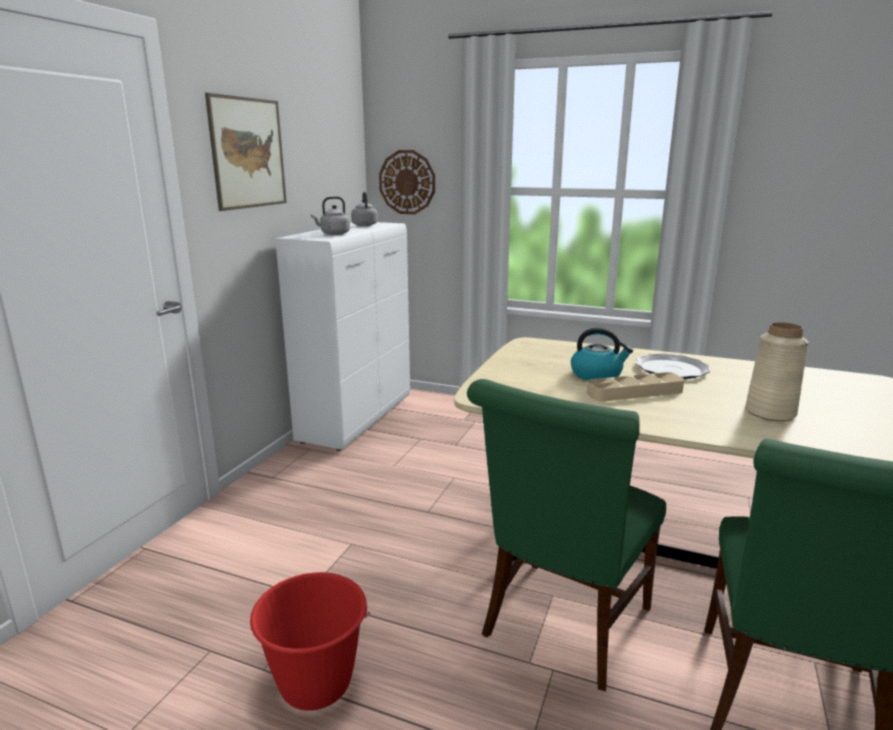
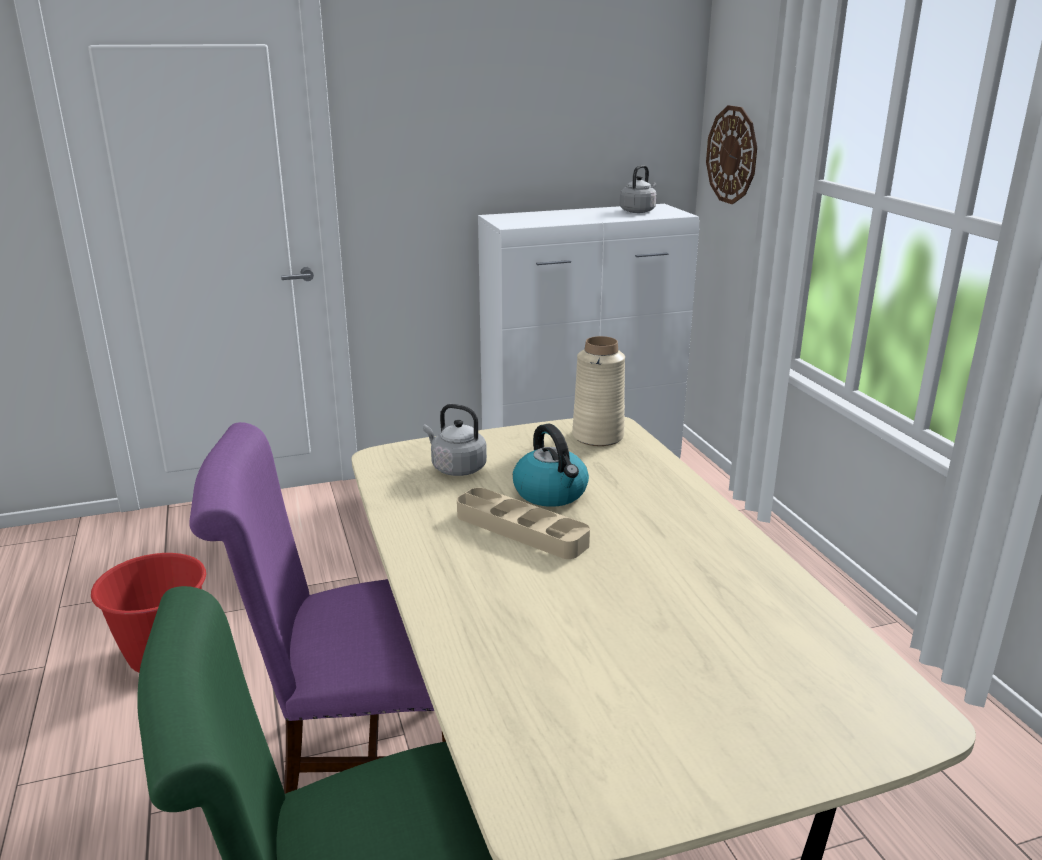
camera: 50 degrees right, 5 degrees up
picture [205,93,287,211] -> none
grey kettle [311,197,350,235] -> grey kettle moved to [423,404,487,476]
green chair [467,379,666,691] -> purple chair [189,422,446,794]
plate [635,353,710,379] -> none
beige vase [745,322,809,421] -> beige vase moved to [572,336,625,446]

